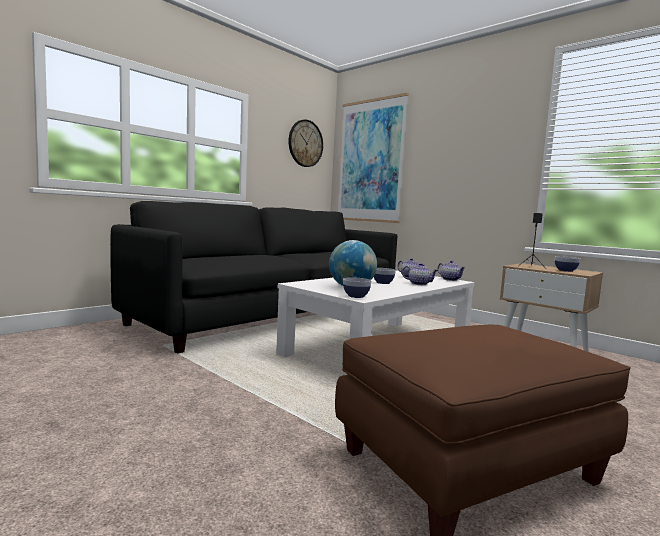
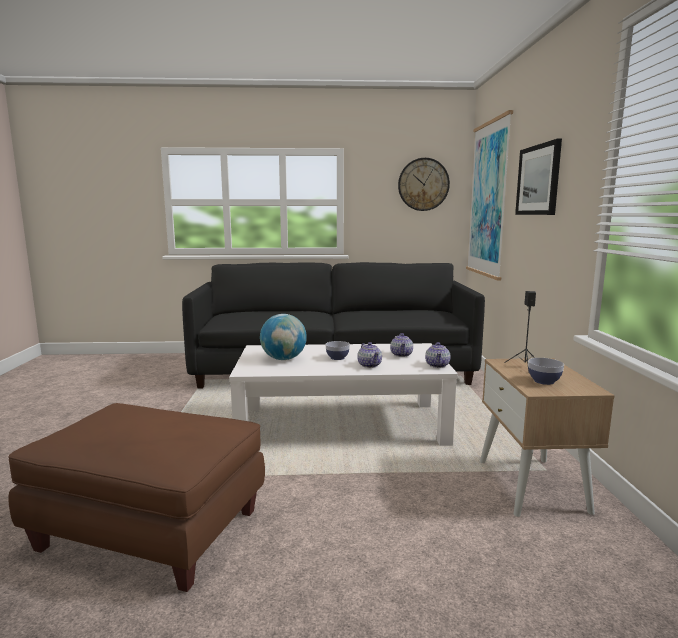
camera: 45 degrees right, 5 degrees up
bowl [343,277,371,298] -> none
none -> picture [515,139,562,215]

